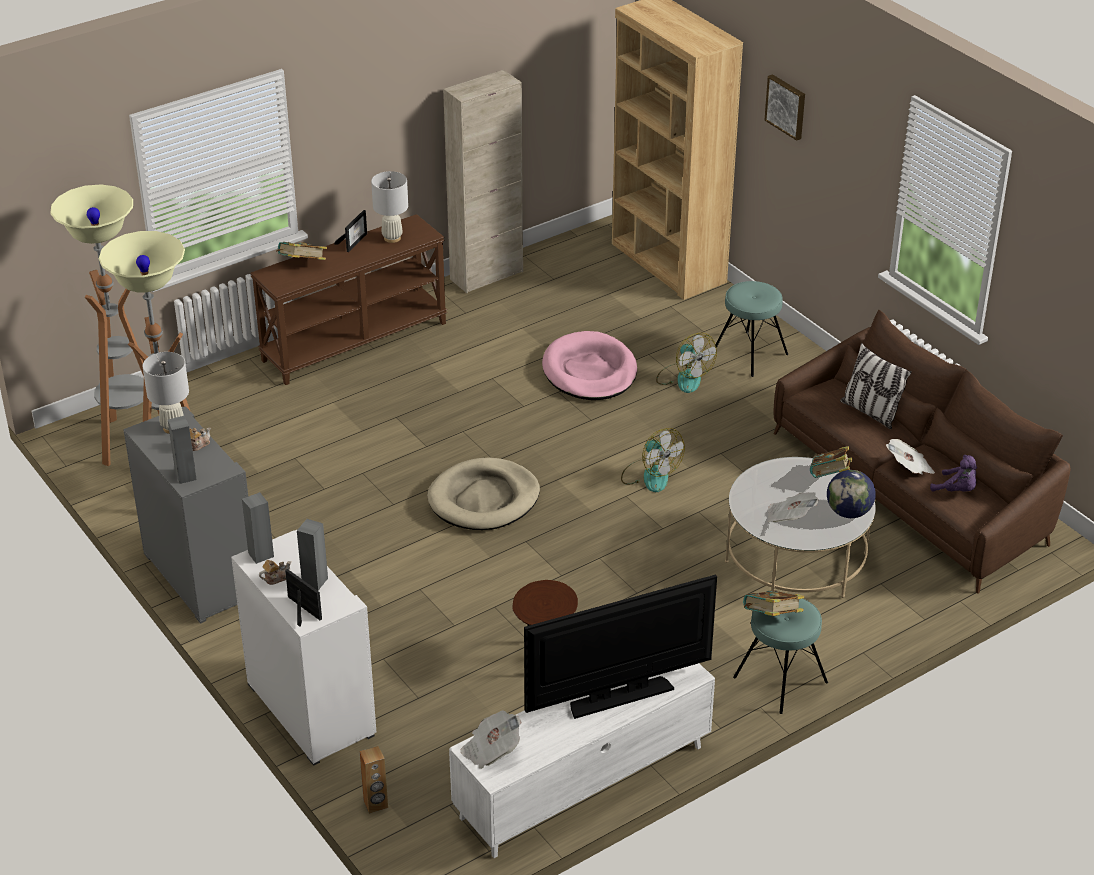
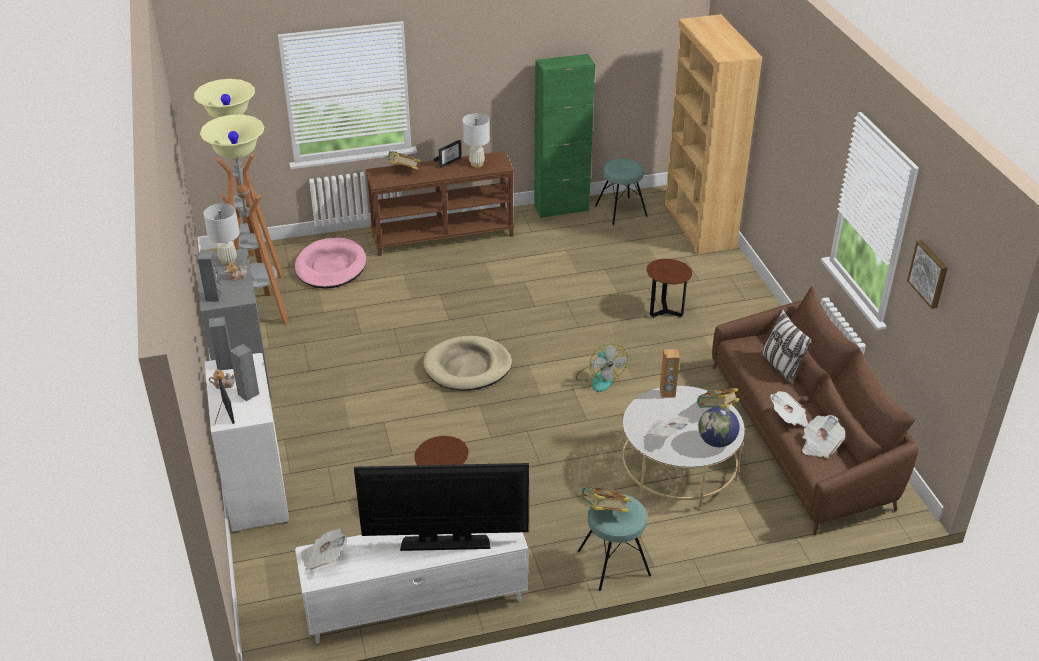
camera: 20 degrees right, 0 degrees up
brown speaker [360,746,388,814] -> brown speaker moved to [660,349,680,398]
beige cabinet [443,70,523,293] -> green cabinet [534,54,595,218]
pink dog bed [542,331,637,400] -> pink dog bed moved to [295,238,366,289]
fan [656,333,717,393] -> brown side table [646,259,692,317]
turquoise stool [716,281,788,377] -> turquoise stool moved to [595,158,648,226]
picture [765,74,805,141] -> picture moved to [907,240,948,309]
purple plush toy [930,455,977,492] -> newspaper [802,415,845,458]

